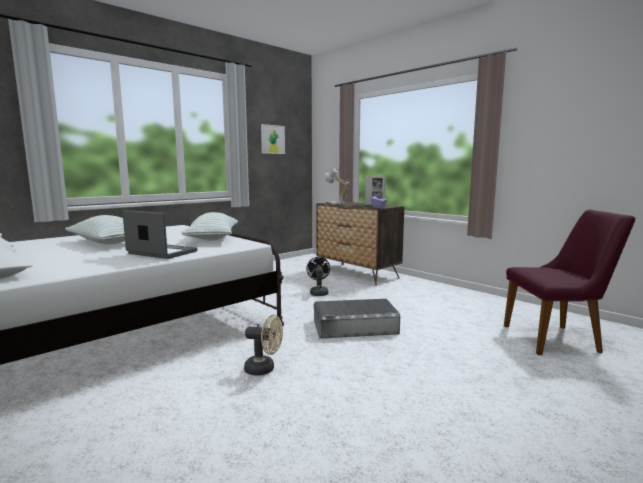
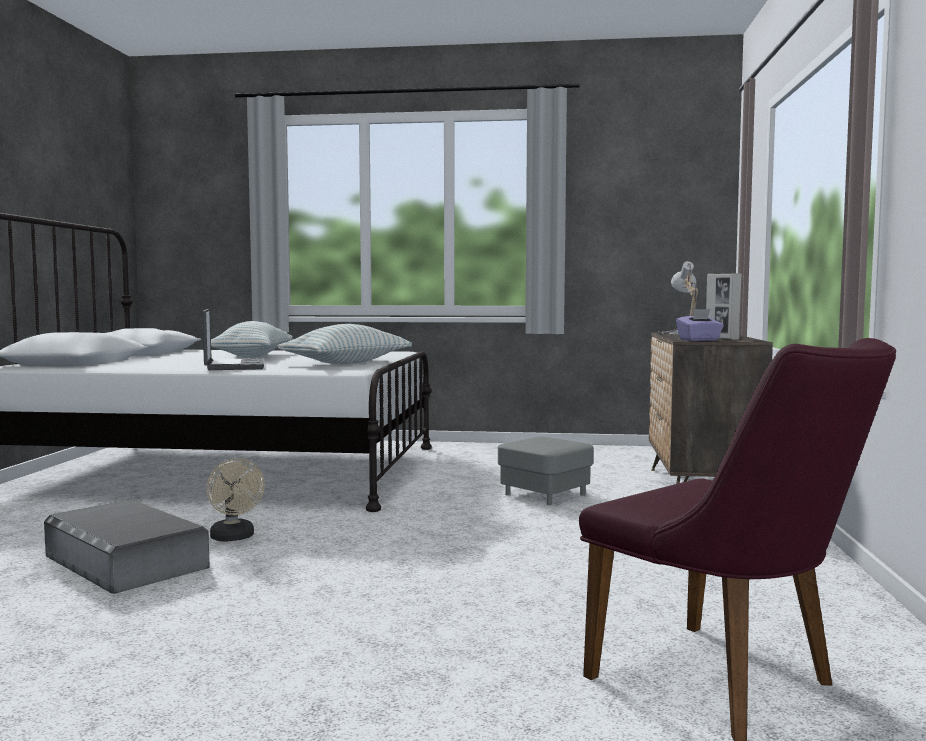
camera: 50 degrees right, 5 degrees down
picture [261,124,285,154] -> none
black fan [306,257,330,296] -> grey ottoman [498,437,594,505]
grey storage box [314,299,400,339] -> grey storage box moved to [44,499,210,594]

